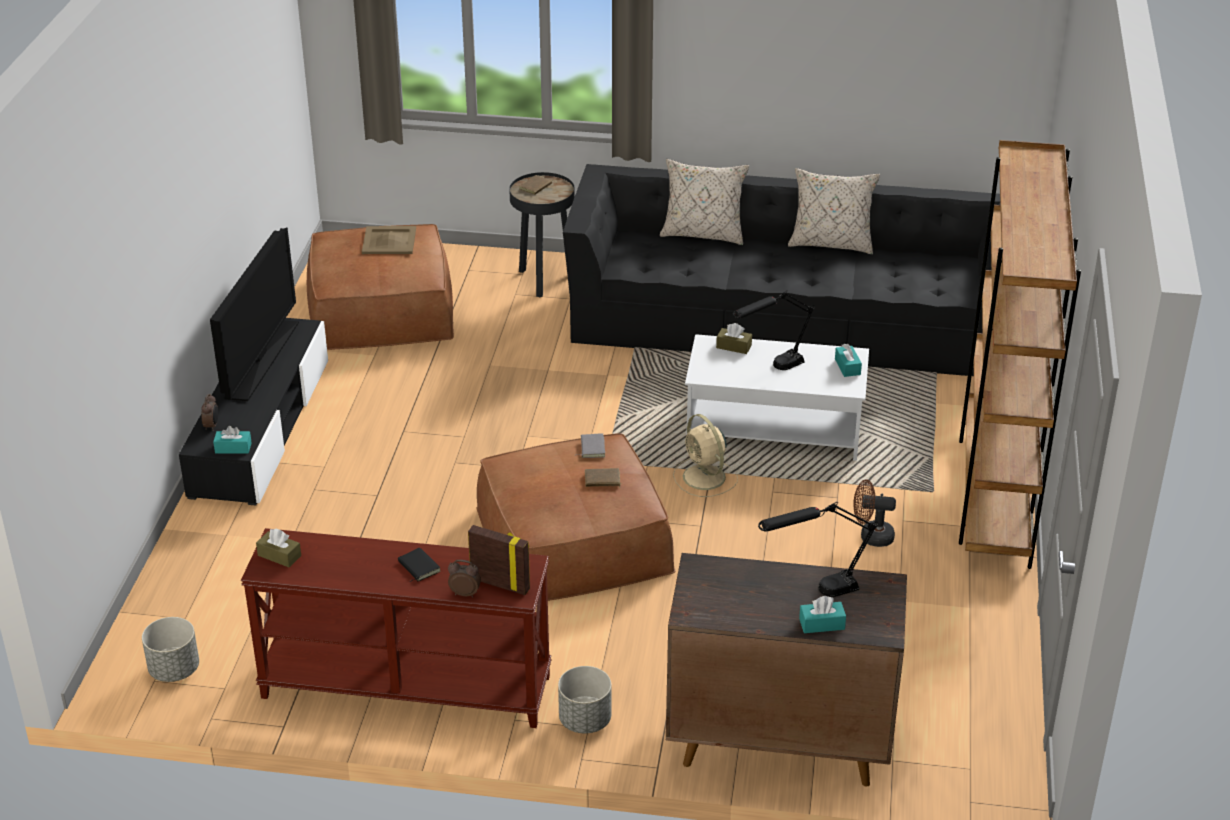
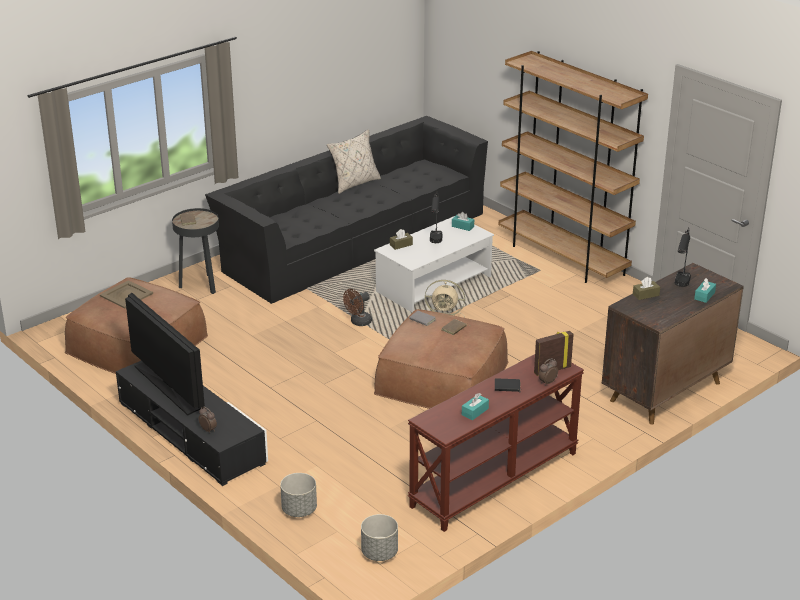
camera: 50 degrees left, 5 degrees down
turquoise tissue box [213,426,252,454] -> turquoise tissue box moved to [462,393,489,420]
brown tissue box [256,529,301,567] -> brown tissue box moved to [633,277,660,300]
grey planter [558,666,611,733] -> grey planter moved to [280,473,317,517]
beige pillow [660,159,749,245] -> none
brown fan [854,479,896,547] -> brown fan moved to [343,289,372,326]

